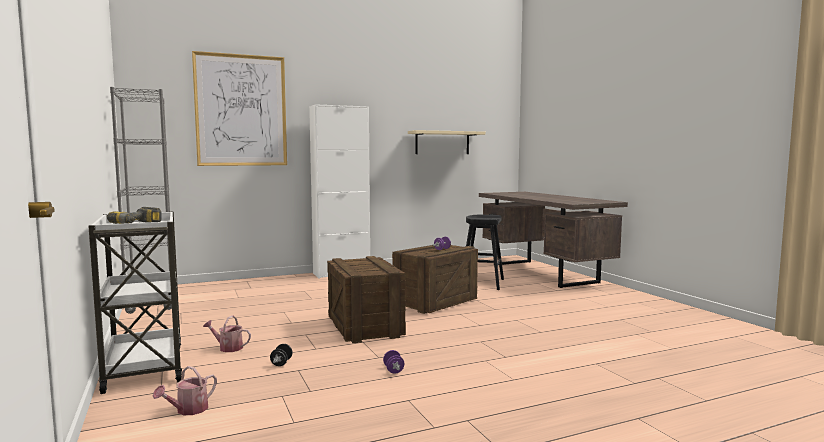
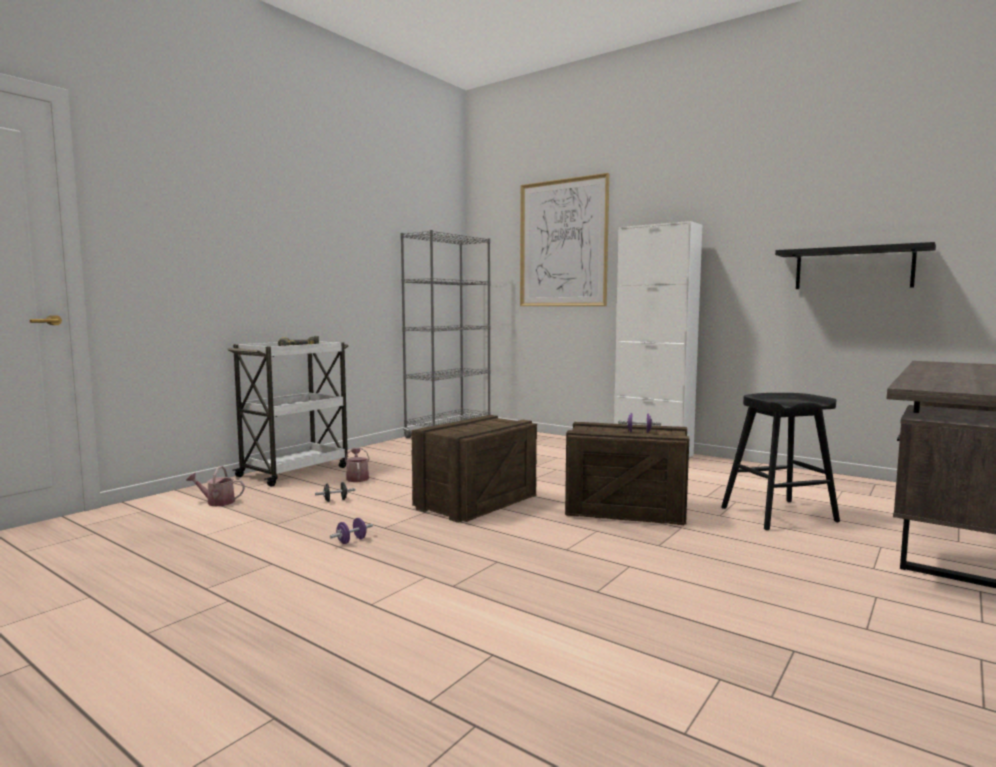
camera: 60 degrees right, 0 degrees up
beige shelf [408,130,486,154] -> black shelf [775,242,936,289]

